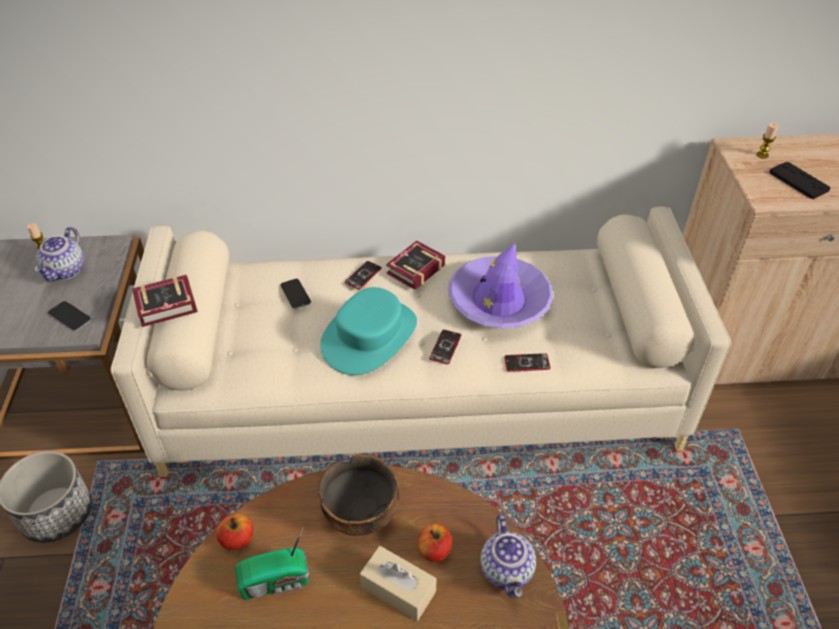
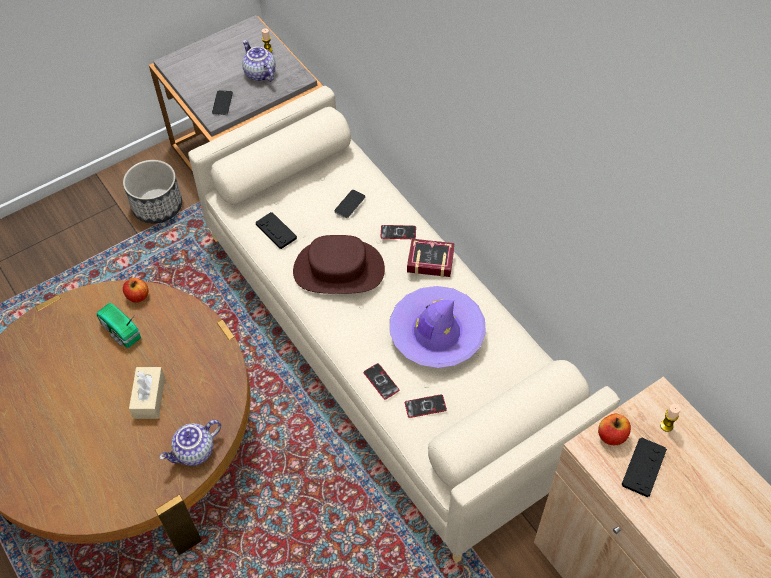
camera: 60 degrees right, 10 degrees up
teapot [34,227,84,281] -> teapot turned 75 degrees clockwise [242,40,276,82]
book [132,275,198,327] -> none
bowl [318,454,400,536] -> none
turquoise hat [320,287,417,375] -> brown hat [293,235,385,294]
apple [418,523,452,562] -> apple moved to [598,413,631,445]
phone [429,330,461,364] -> phone moved to [405,394,447,418]
none -> black game controller [256,212,297,249]

